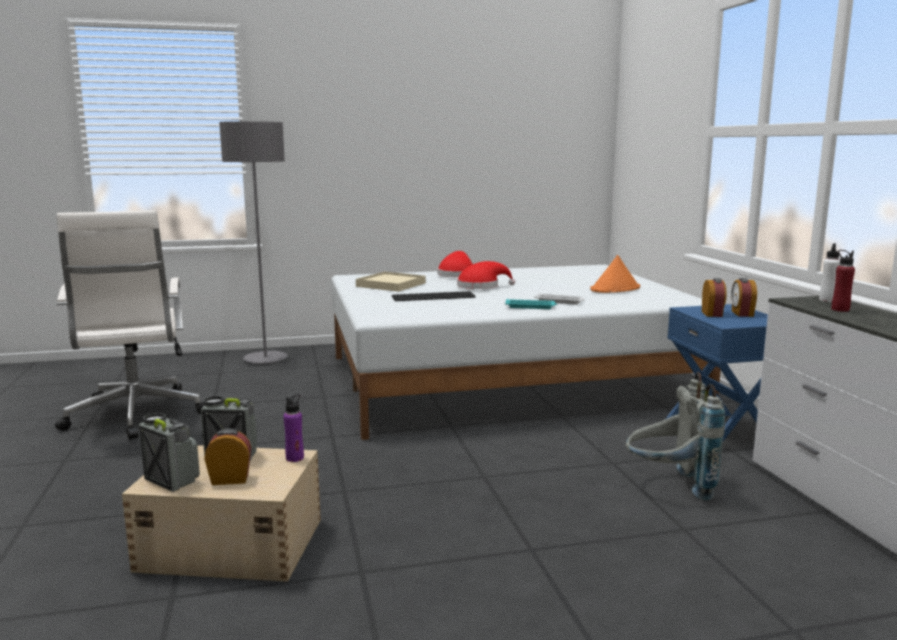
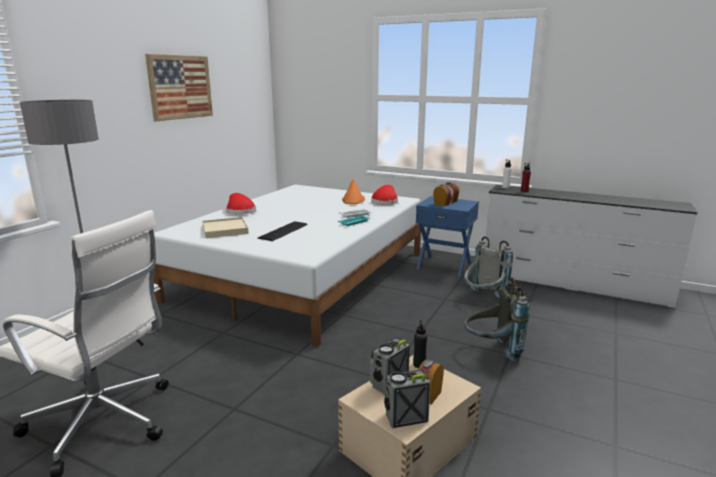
camera: 50 degrees left, 5 degrees up
purple bottle [284,394,304,462] -> black bottle [413,320,427,368]
red hat [457,261,515,289] -> red hat moved to [371,185,398,205]
none -> picture [145,54,213,121]
none -> grey backpack [464,277,530,361]

